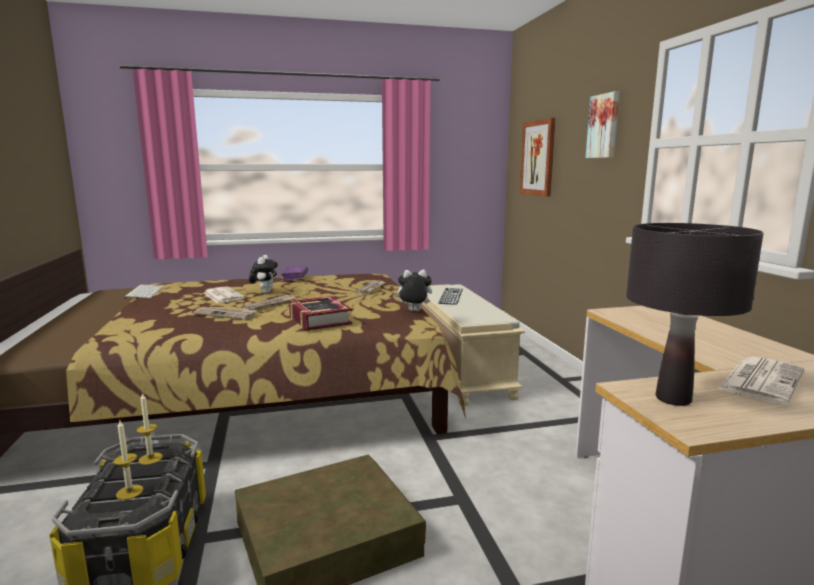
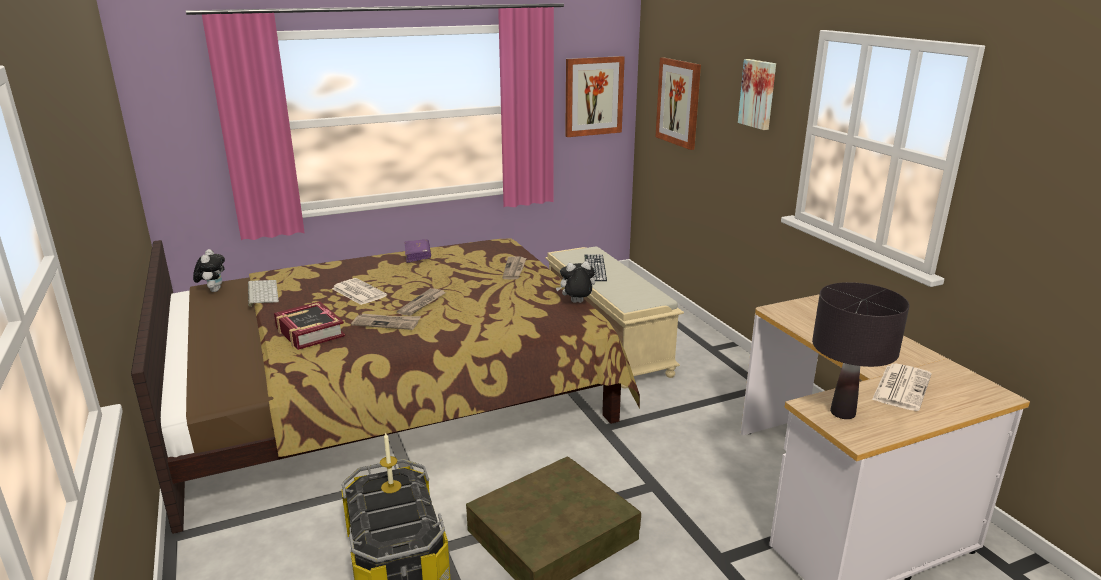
camera: 10 degrees left, 10 degrees up
candle [113,421,143,500] -> none
plush toy [249,255,278,294] -> plush toy moved to [193,249,225,292]
book [289,296,352,331] -> book moved to [274,301,345,350]
none -> picture [565,56,625,137]

